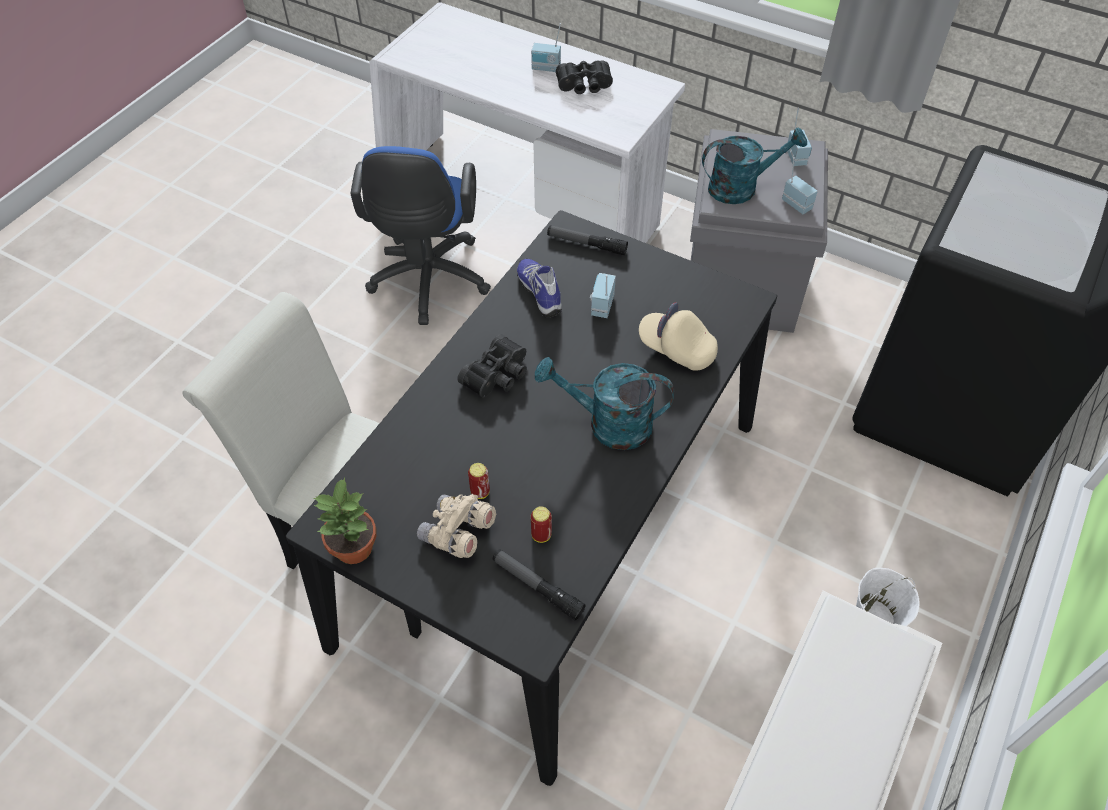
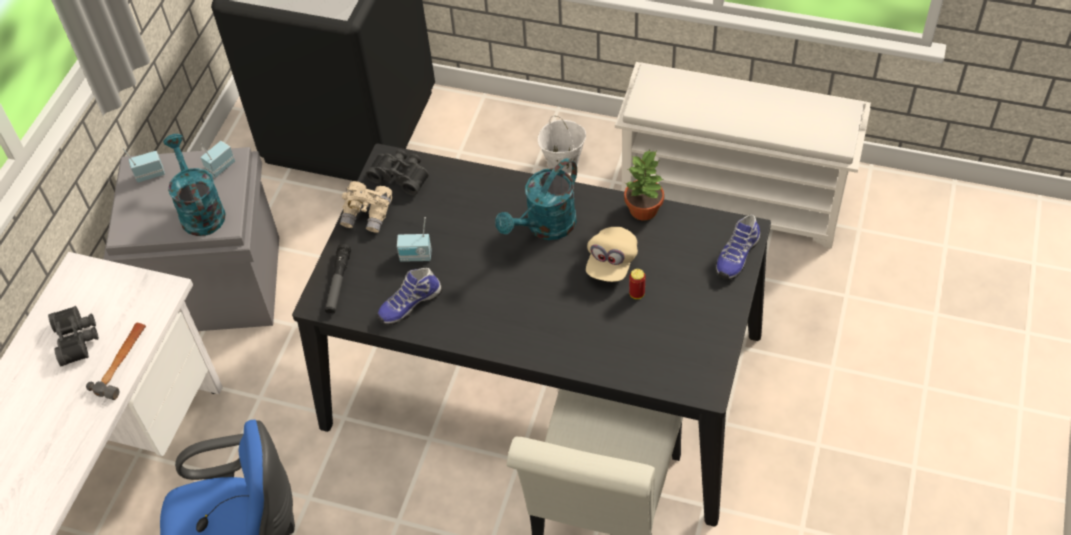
camera: 100 degrees left, 0 degrees up
potted plant [313,477,377,564] -> potted plant moved to [624,149,664,221]
beige binoculars [417,494,496,558] -> beige binoculars moved to [340,181,393,233]
black binoculars [457,334,527,398] -> black binoculars moved to [366,149,429,196]
flashlight [493,549,586,620] -> none
radio [531,23,561,72] -> none
can [531,506,552,543] -> none
turquoise watering can [535,357,674,450] -> turquoise watering can turned 45 degrees clockwise [495,158,577,240]
beige cap [639,303,718,371] -> beige cap moved to [586,227,638,282]
none -> hammer [86,323,146,400]
none -> shoe [716,214,760,280]

